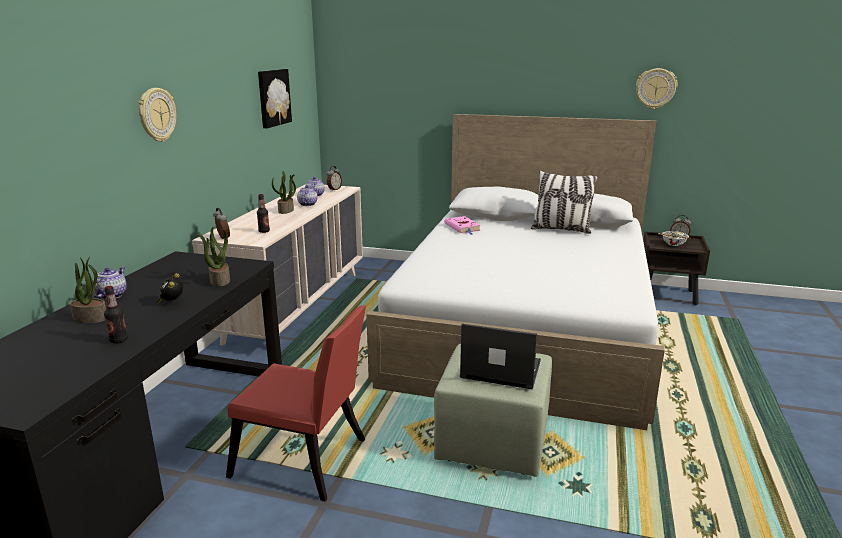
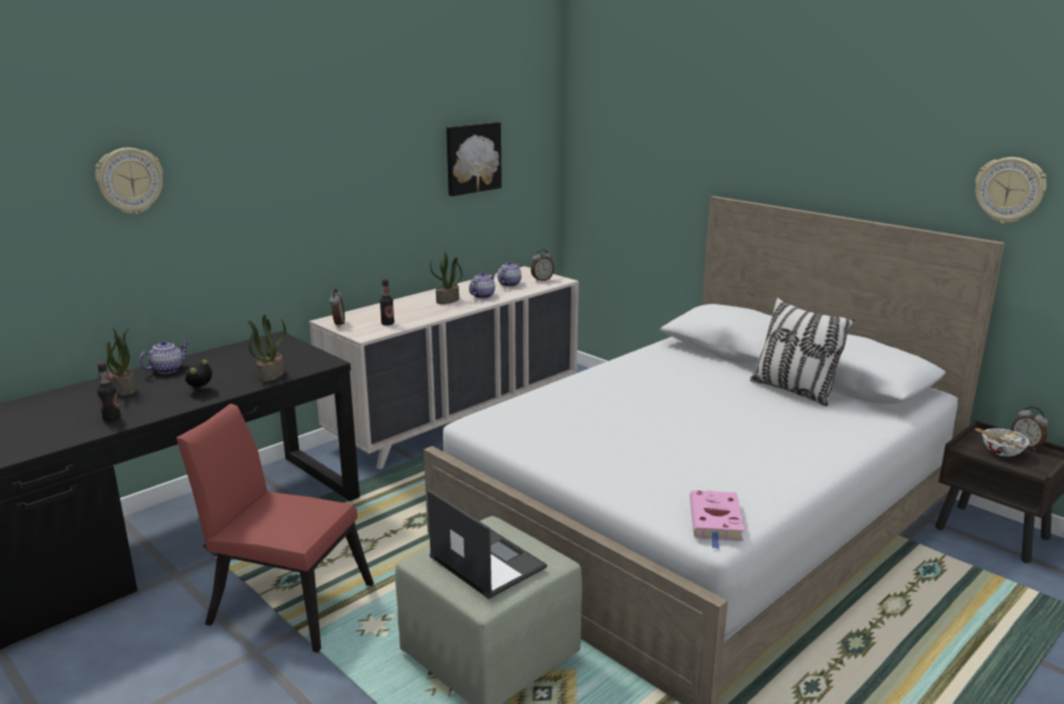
camera: 30 degrees right, 0 degrees up
wall clock [139,88,176,142] -> wall clock moved to [95,148,163,214]
red chair [226,305,366,501] -> red chair turned 150 degrees clockwise [176,404,374,653]
pink book [445,216,481,235] -> pink book moved to [690,490,744,549]

